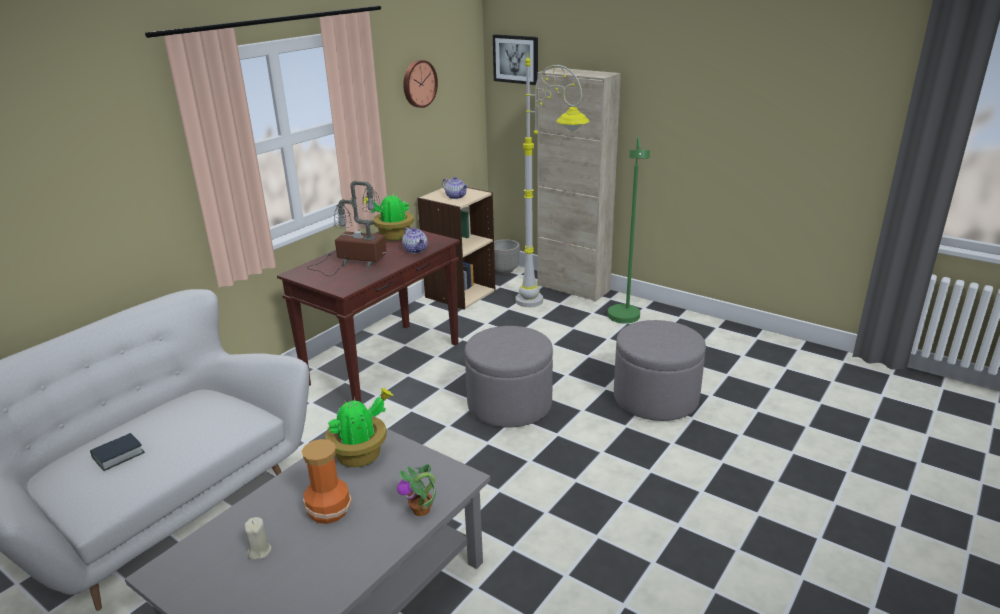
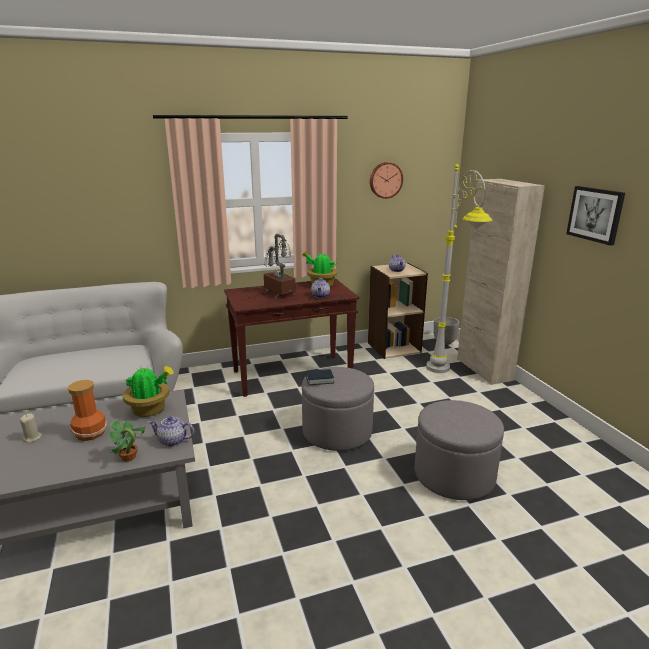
camera: 35 degrees right, 5 degrees down
book [90,433,145,471] -> book moved to [306,369,334,385]
picture [493,34,538,85] -> picture moved to [566,186,625,246]
green floor lamp [607,137,650,324] -> none
none -> teapot [149,416,194,446]

